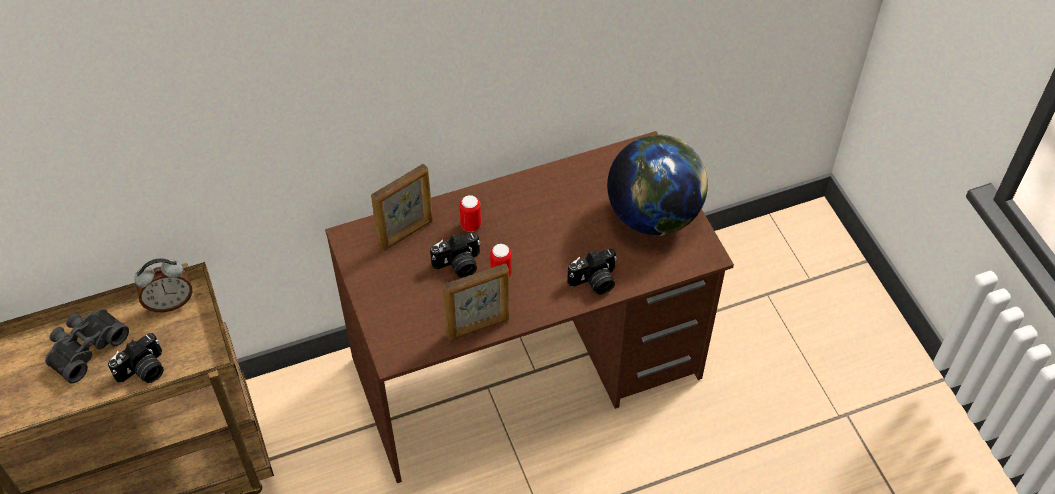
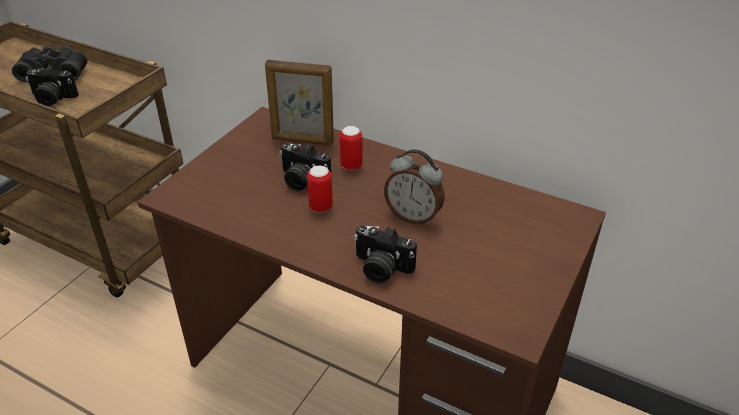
camera: 50 degrees right, 15 degrees down
alarm clock [134,258,193,312] -> alarm clock moved to [384,149,445,225]
picture frame [443,264,509,340] -> none
globe [607,134,708,236] -> none

